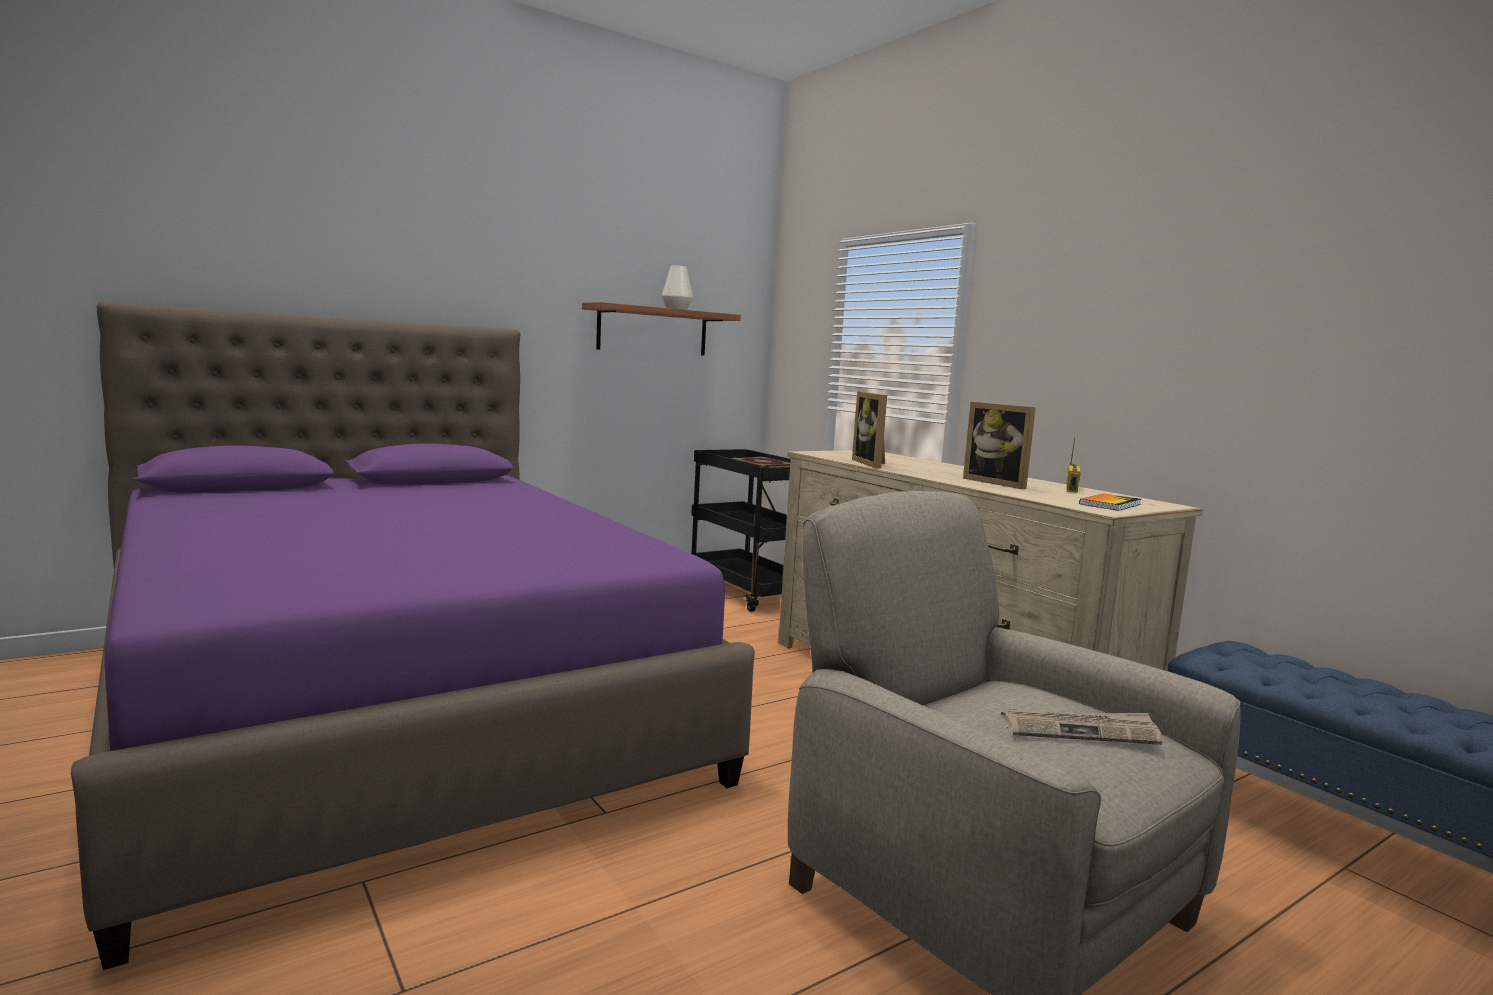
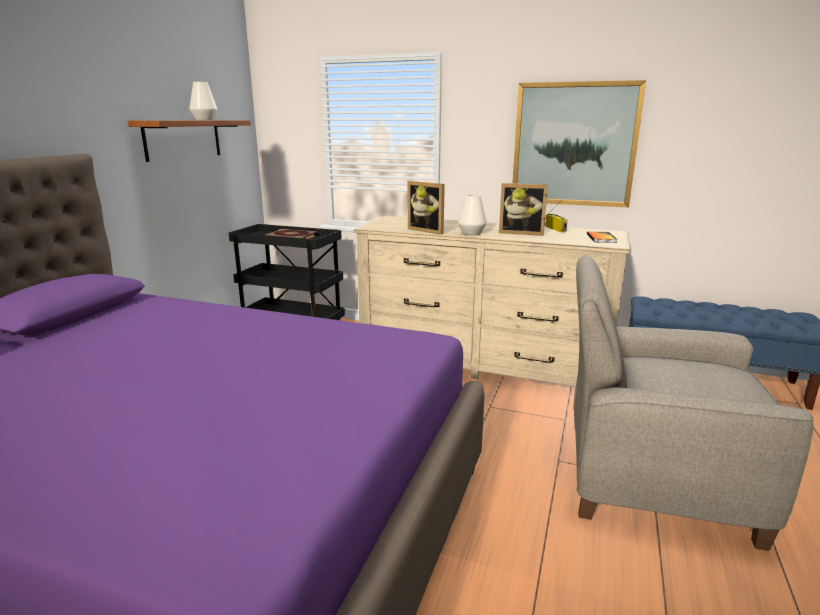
camera: 35 degrees left, 10 degrees up
newspaper [1001,708,1162,745] -> none
none -> white vase [458,194,487,235]
none -> picture [513,80,646,207]

